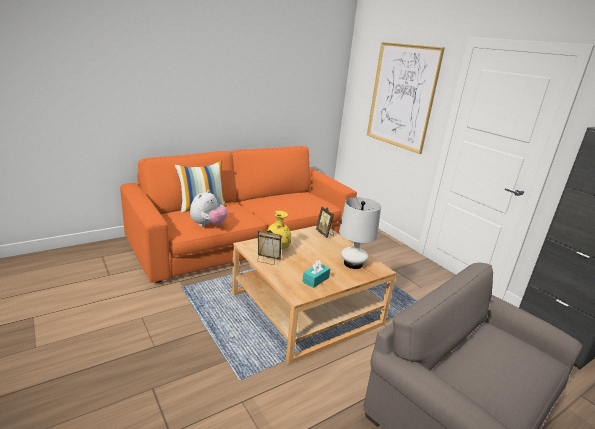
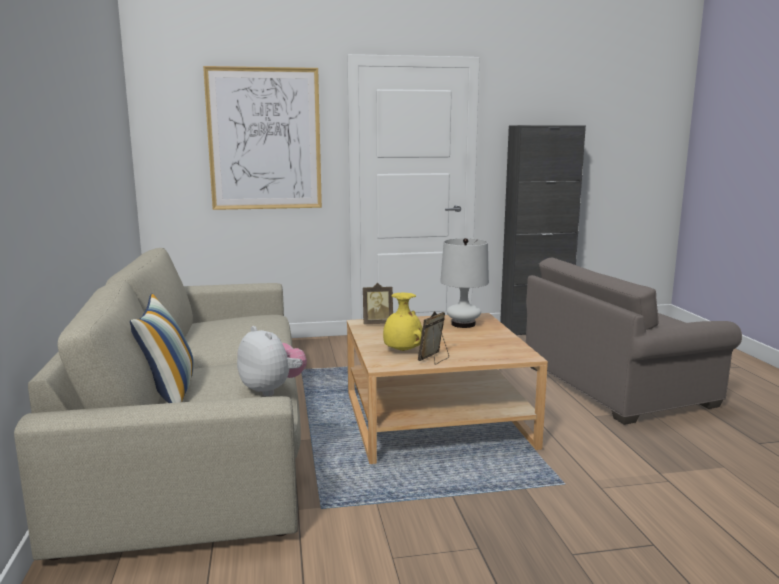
camera: 65 degrees left, 10 degrees down
orange sofa [120,146,357,283] -> beige sofa [14,248,301,560]
turquoise tissue box [302,260,330,288] -> none

